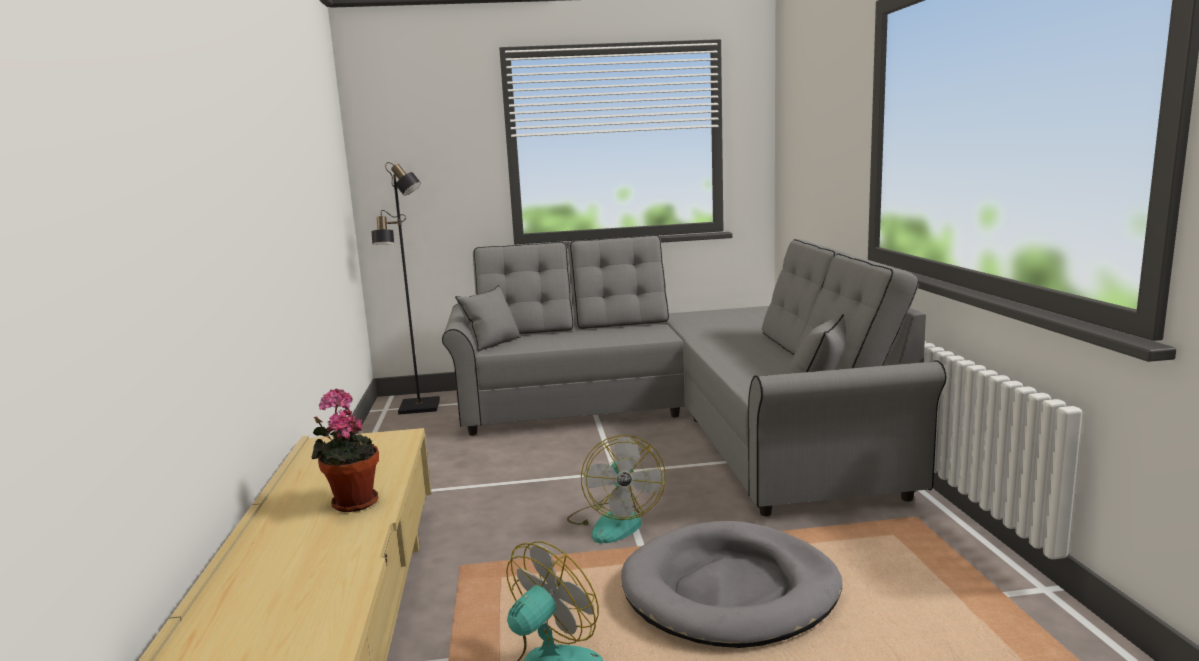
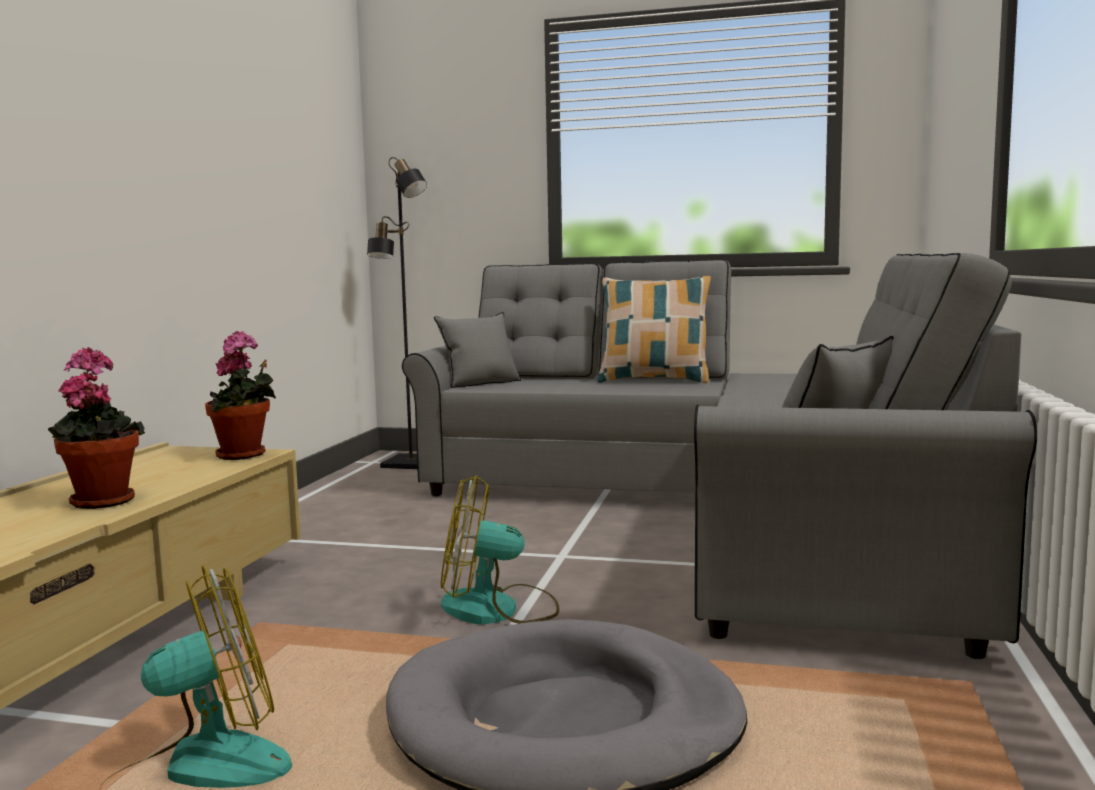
camera: 20 degrees right, 5 degrees down
fan [567,435,666,543] -> fan turned 75 degrees clockwise [441,475,560,625]
none -> potted plant [205,331,276,460]
none -> pillow [598,276,711,383]

